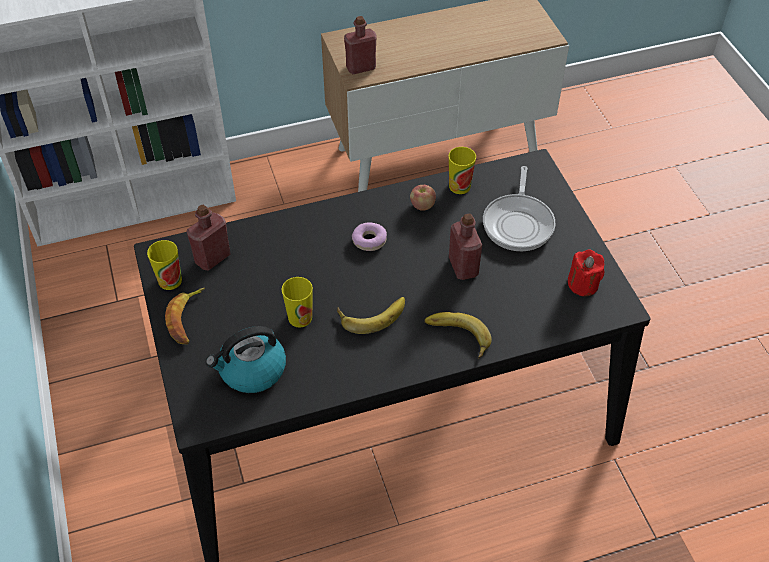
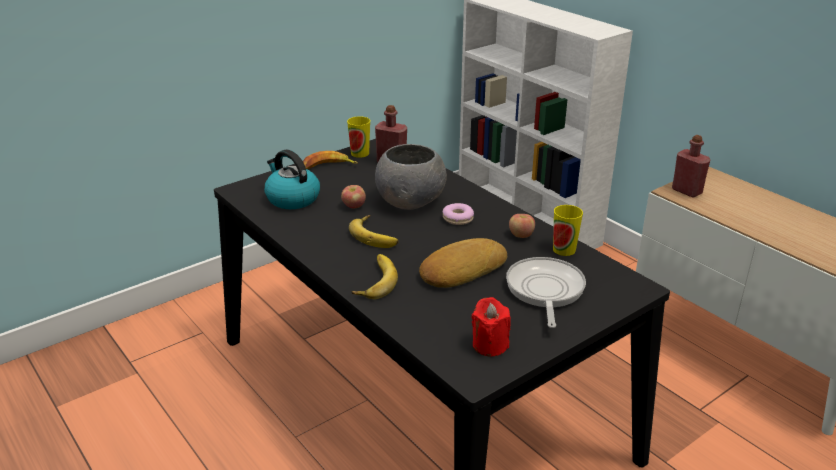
camera: 70 degrees right, 20 degrees down
cup [281,277,313,327] -> apple [341,185,366,208]
red bottle [449,214,482,280] -> bread [419,238,507,288]
frying pan [483,166,555,251] -> frying pan turned 105 degrees clockwise [506,257,586,328]
none -> grey bowl [375,144,447,210]

